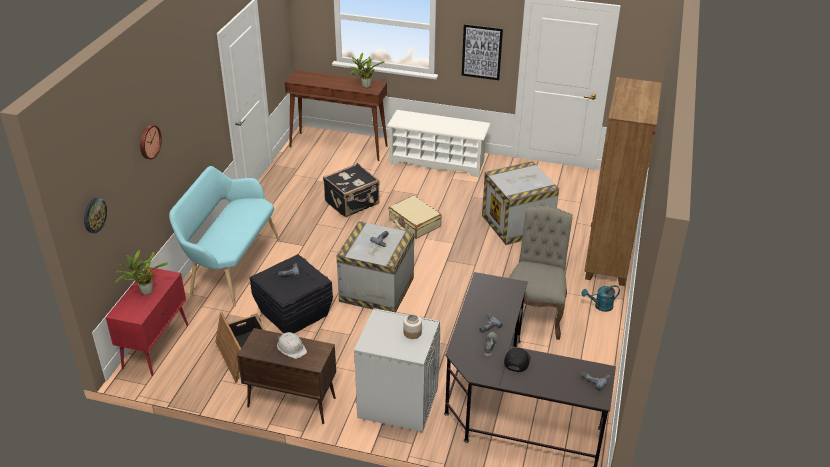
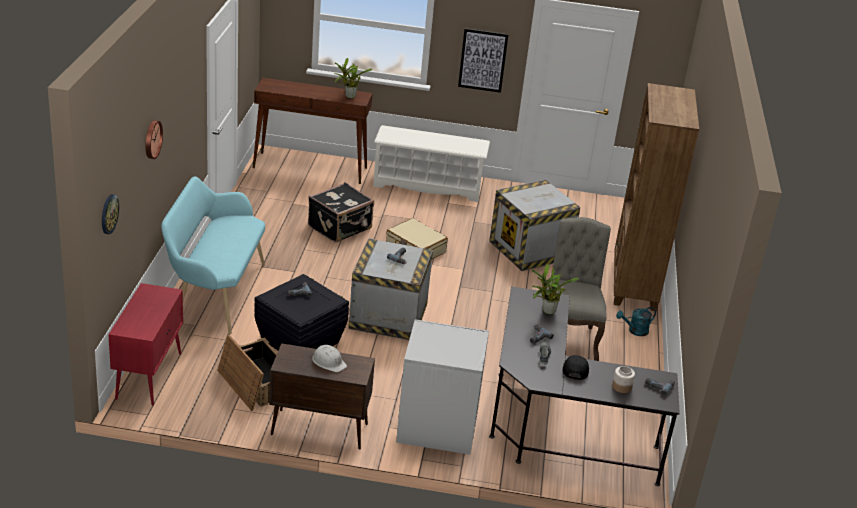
camera: 10 degrees left, 5 degrees down
potted plant [115,250,168,295] -> potted plant moved to [532,264,579,315]
jar [404,314,422,339] -> jar moved to [612,366,635,393]

